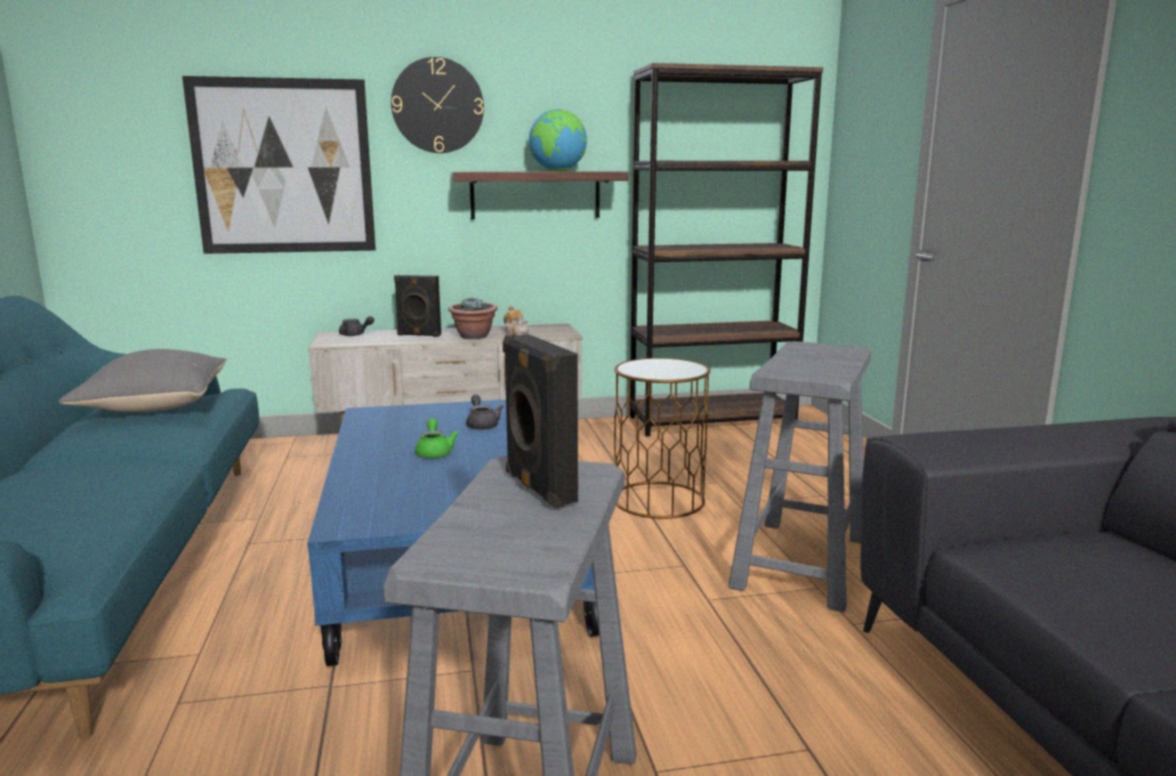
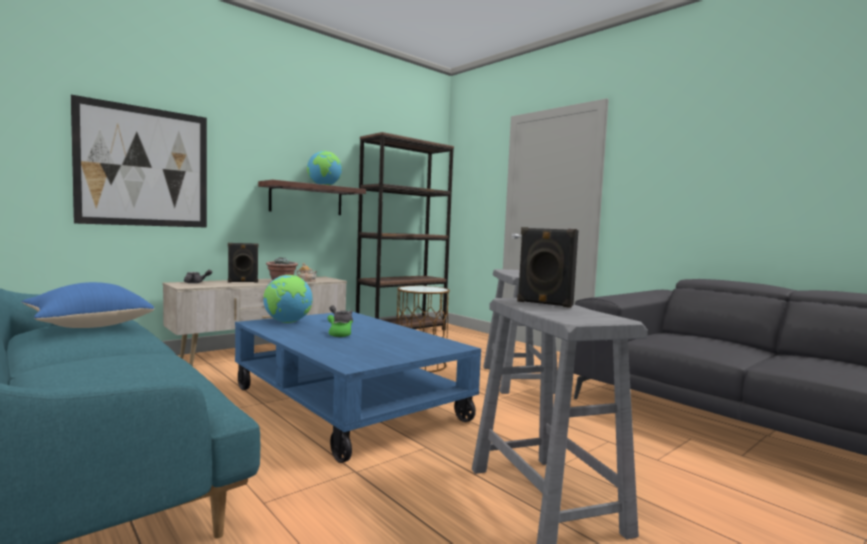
camera: 30 degrees left, 10 degrees down
grey pillow [59,349,227,412] -> blue pillow [22,282,154,328]
wall clock [391,57,484,153] -> none
none -> globe [263,275,313,323]

